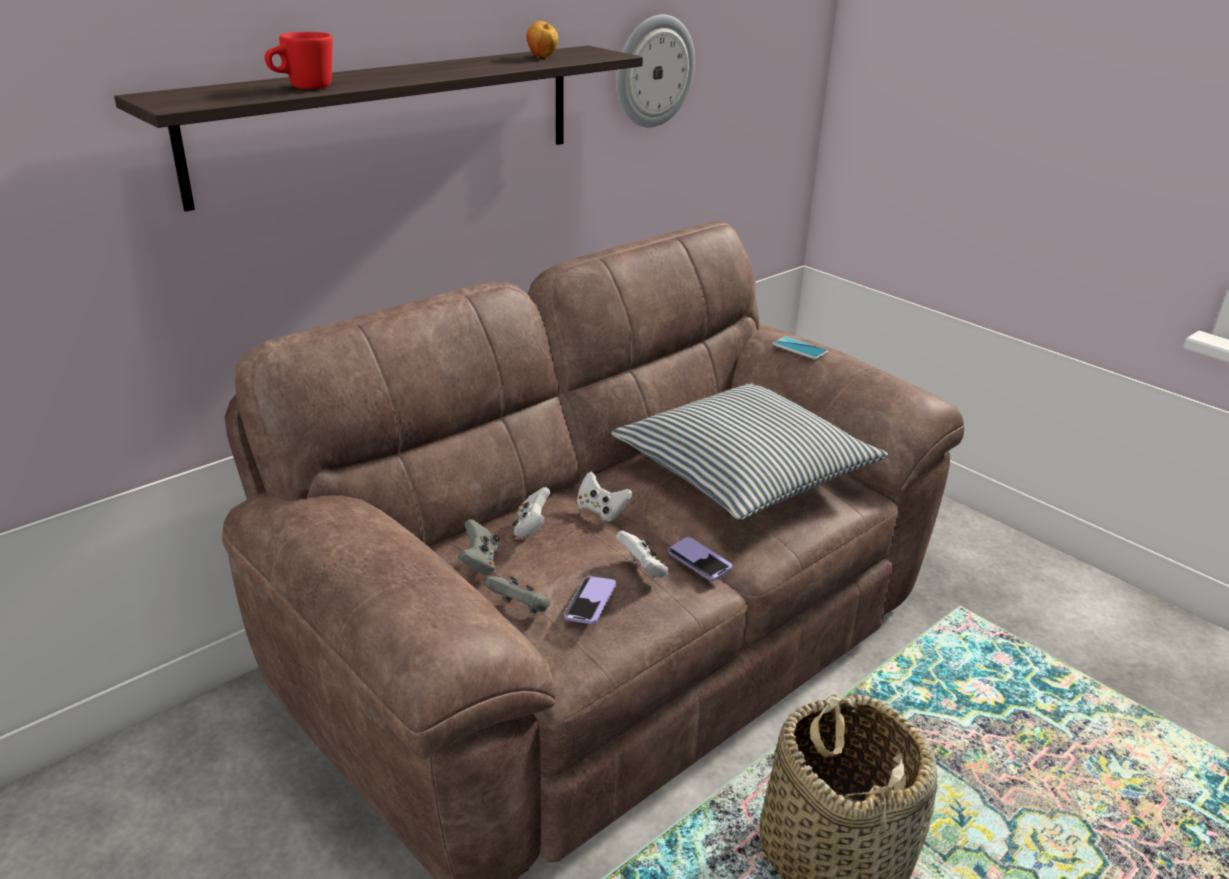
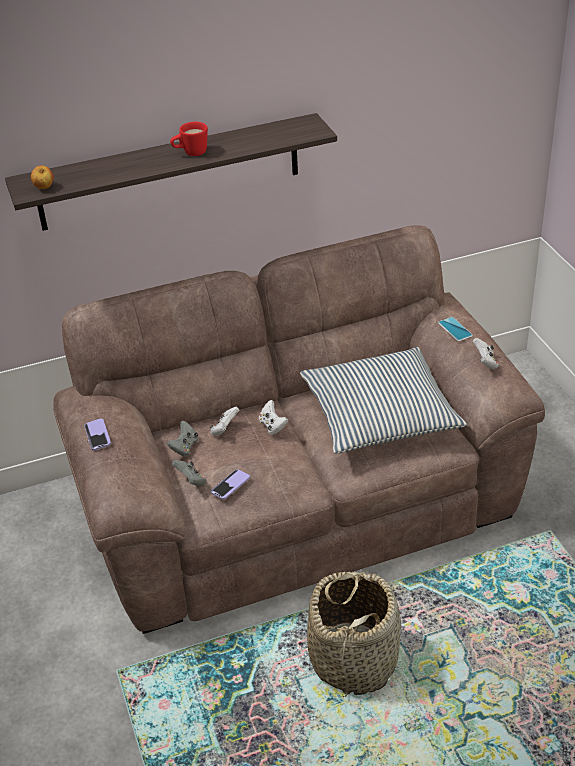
camera: 25 degrees right, 10 degrees up
red mug [265,32,333,89] -> red mug moved to [170,122,208,156]
apple [527,21,558,57] -> apple moved to [31,165,54,189]
white game controller [616,530,668,578] -> white game controller moved to [473,338,498,369]
wall clock [617,14,695,127] -> none
phone [668,537,732,581] -> phone moved to [84,419,111,451]

